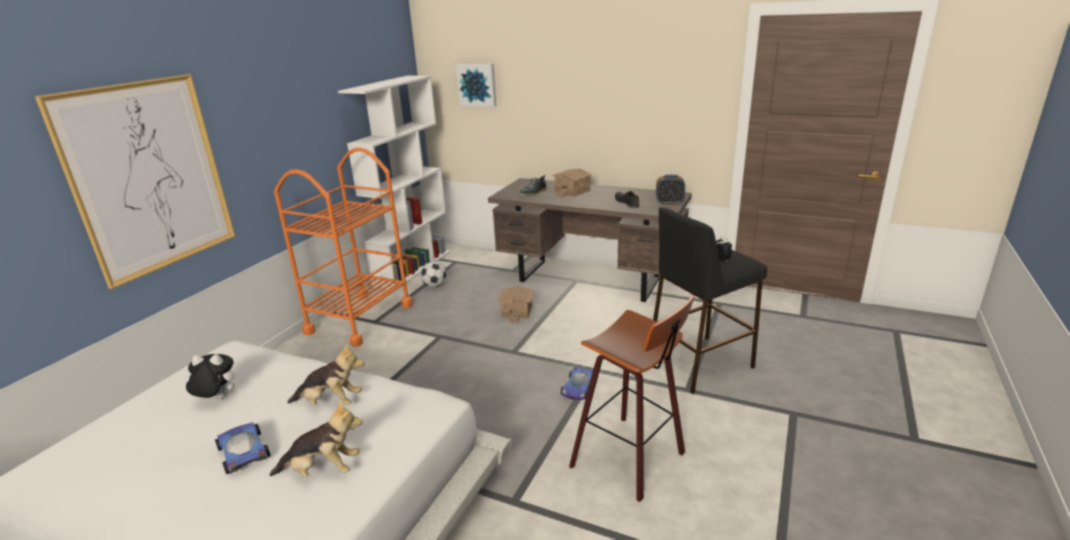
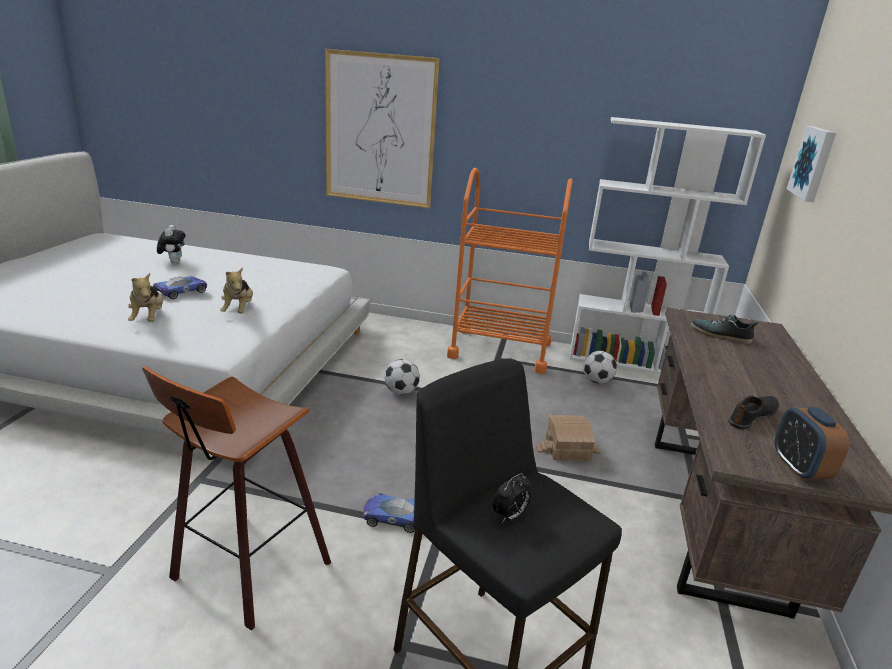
camera: 75 degrees right, 0 degrees up
plush toy [186,354,235,399] -> plush toy moved to [157,225,186,264]
toy house [553,168,592,197] -> none
none -> football [384,359,420,395]

